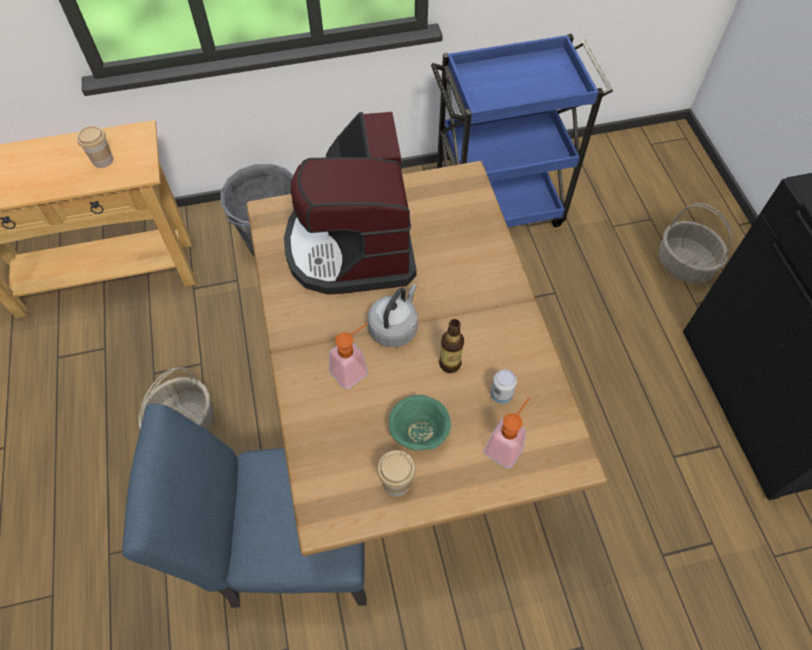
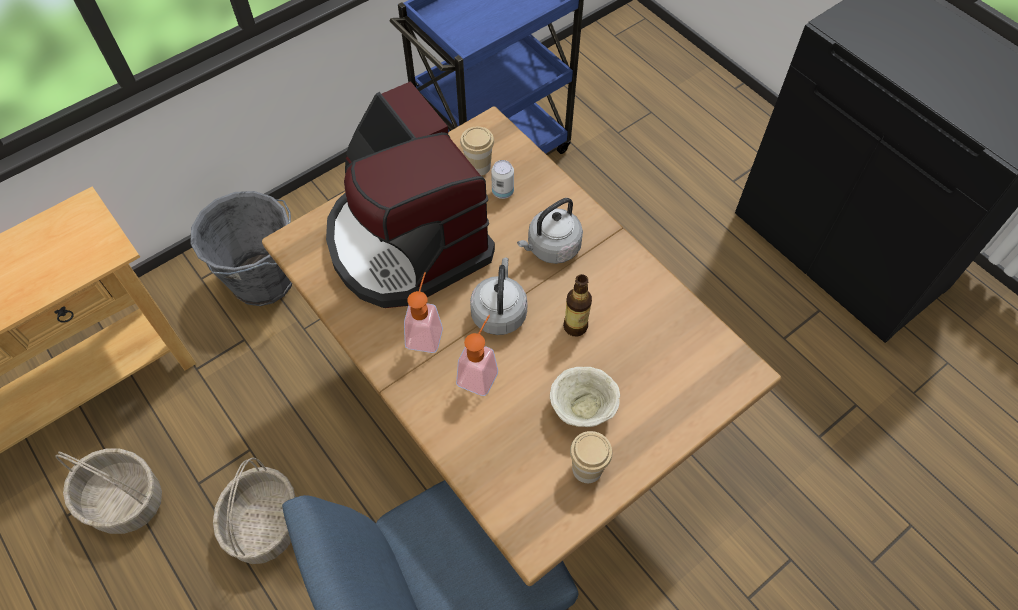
camera: 25 degrees left, 0 degrees up
cup [77,126,113,168] -> cup moved to [460,127,494,176]
green bowl [389,395,451,450] -> beige bowl [550,367,620,427]
soap dispenser [484,398,529,468] -> soap dispenser moved to [404,272,443,353]
can [490,369,517,404] -> can moved to [491,160,514,199]
basket [658,203,732,283] -> basket moved to [55,449,162,534]
none -> grey kettle [517,198,583,264]

